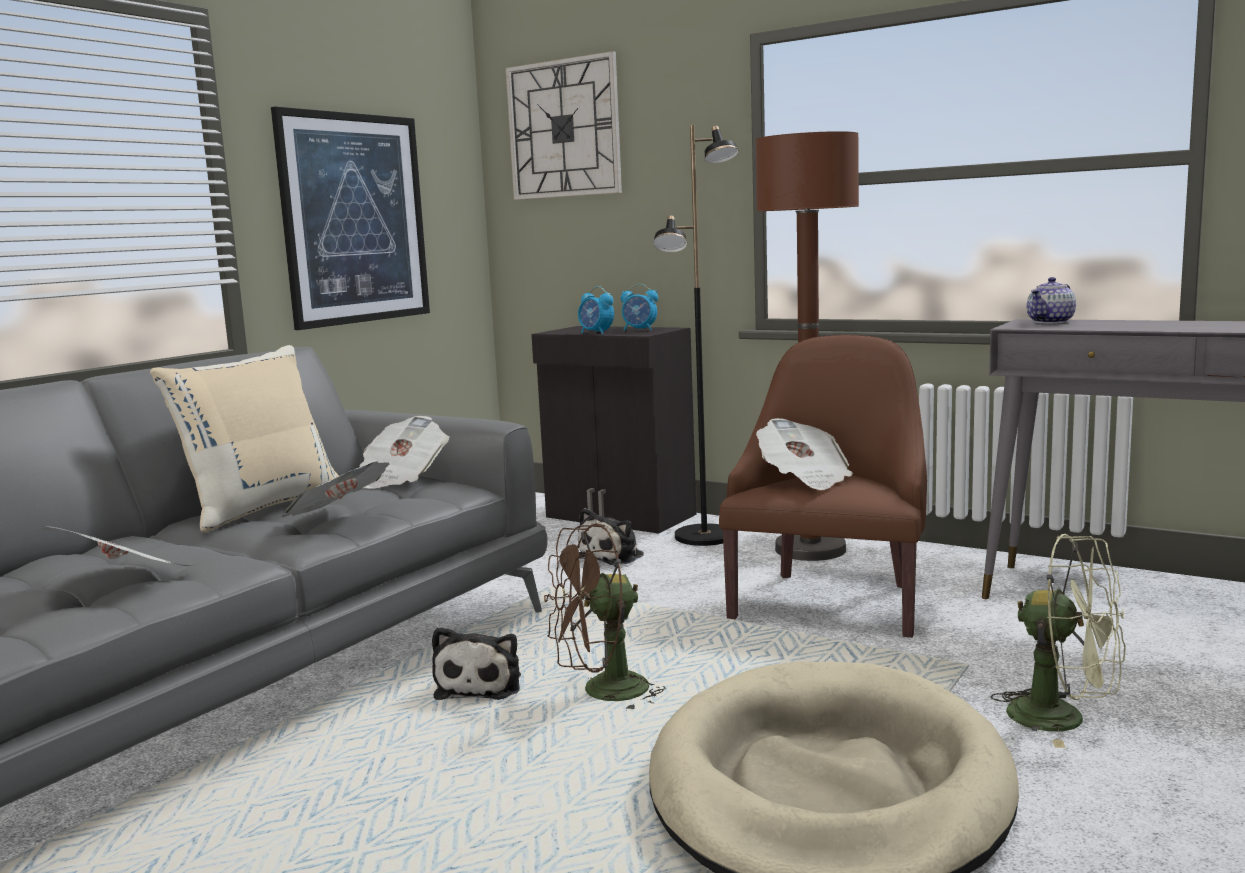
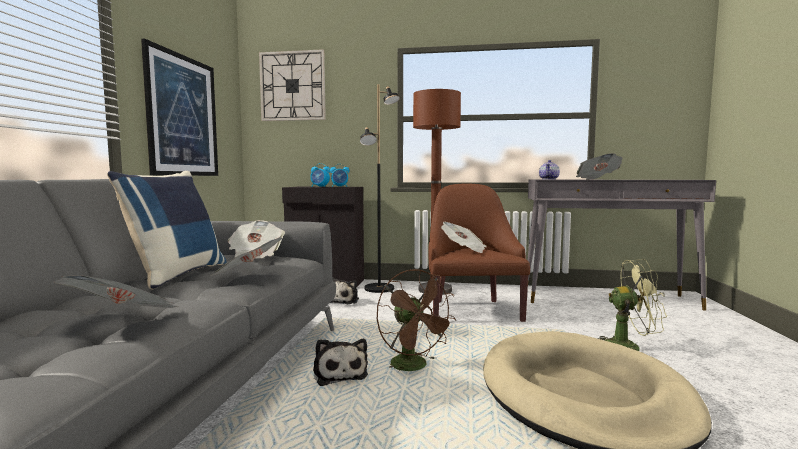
camera: 25 degrees left, 5 degrees down
beige pillow [150,345,339,533] -> blue pillow [107,171,227,289]
brown fan [544,523,666,711] -> brown fan turned 75 degrees counterclockwise [377,269,456,371]
none -> newspaper [576,153,623,179]

